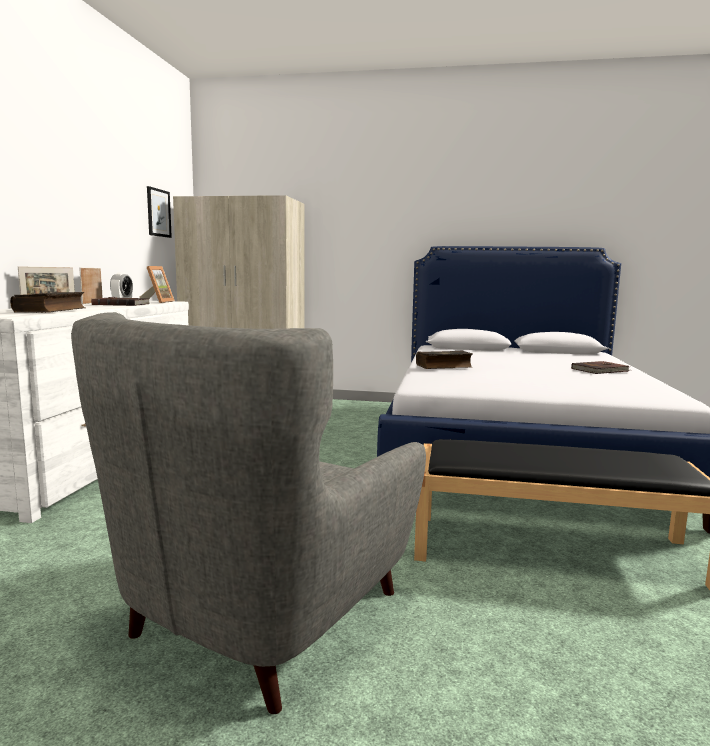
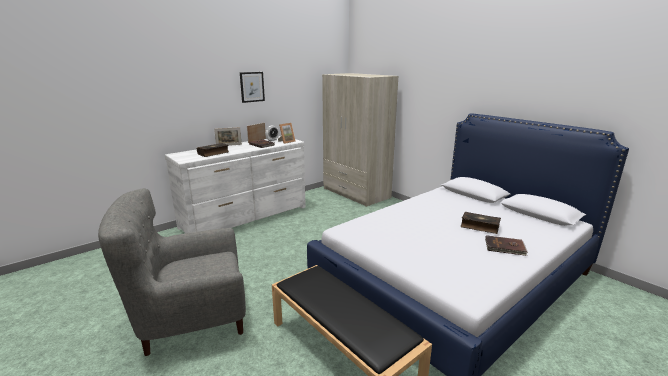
camera: 40 degrees right, 10 degrees up
picture [147,186,172,238] -> picture moved to [240,72,265,103]
book [416,351,473,369] -> book moved to [460,212,501,234]

